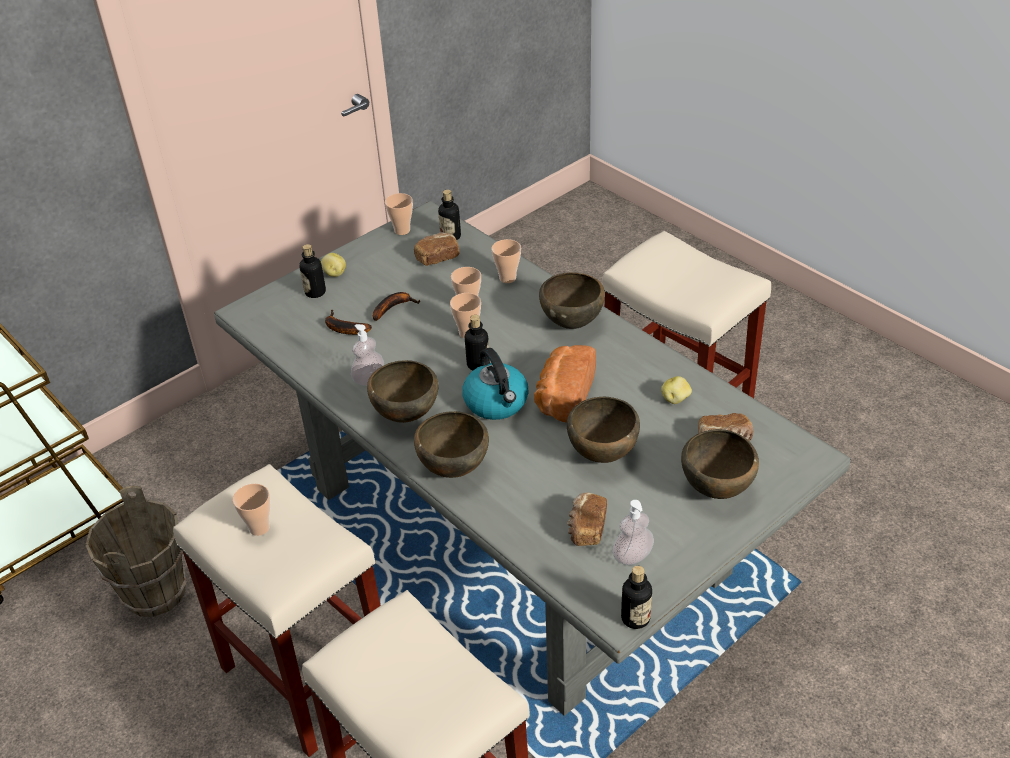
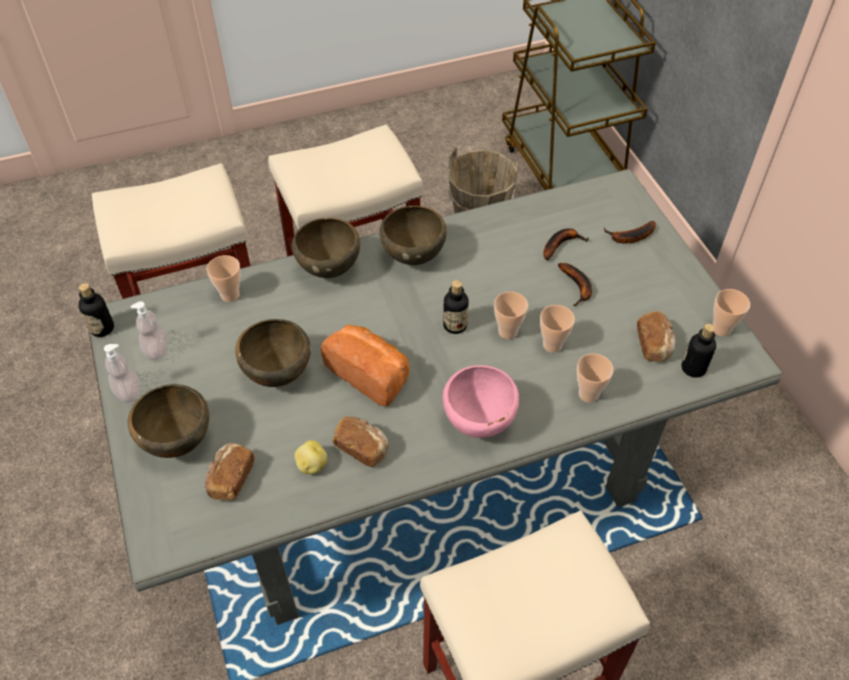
camera: 110 degrees right, 10 degrees up
cup [233,484,270,536] -> cup moved to [206,255,241,302]
bottle [299,244,326,298] -> banana [604,221,656,243]
potato [321,253,346,277] -> none
soap dispenser [351,324,384,386] -> soap dispenser moved to [104,344,141,403]
kettle [462,348,528,420] -> none
brown bowl [539,272,605,329] -> pink bowl [443,365,519,438]
bread [567,492,607,546] -> bread moved to [332,417,389,467]

